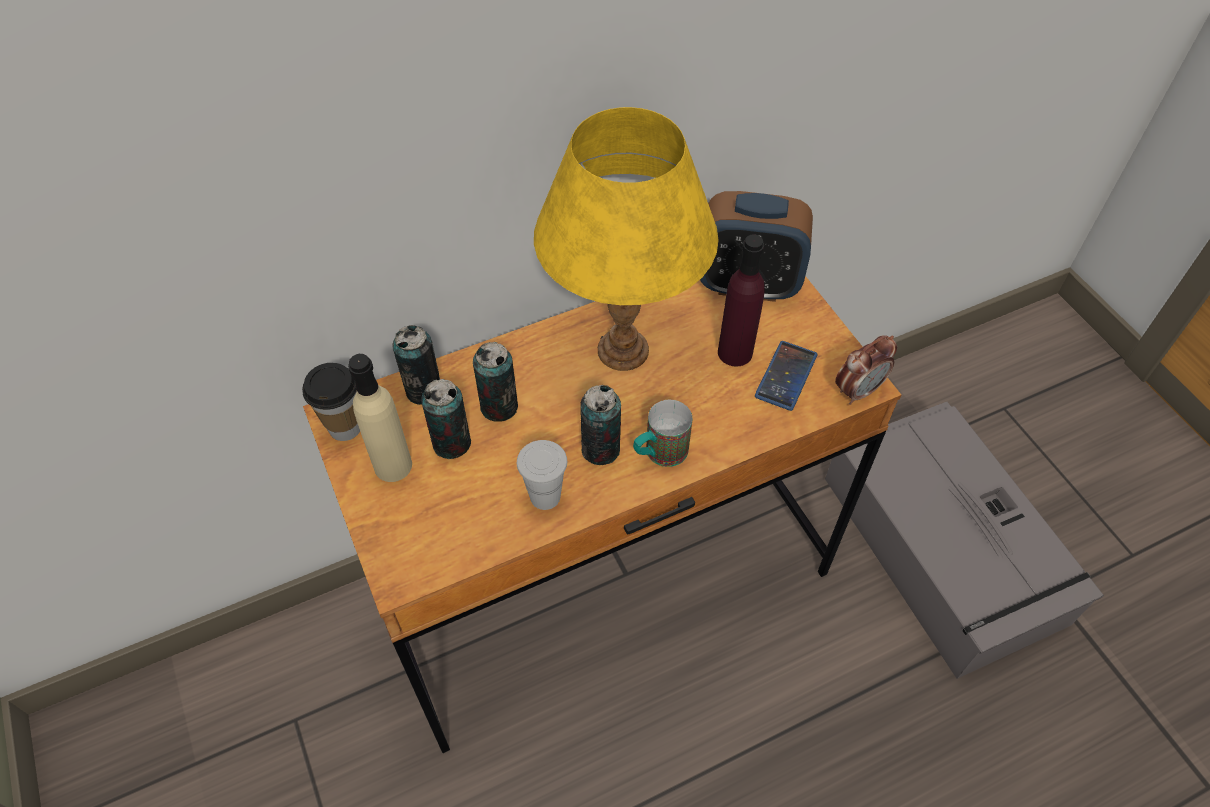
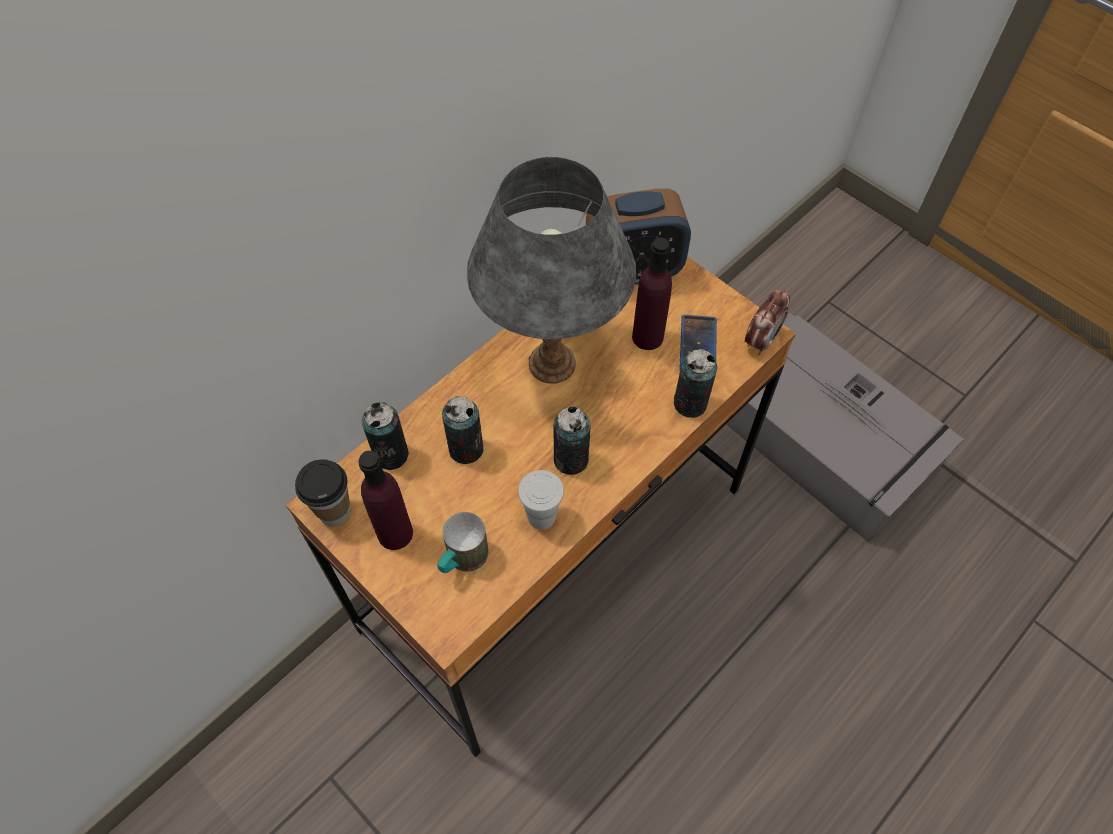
camera: 20 degrees left, 5 degrees up
beige bottle [348,354,412,482] -> purple bottle [358,451,413,550]
can [421,379,471,459] -> can moved to [674,349,717,418]
yellow table lamp [534,107,719,371] -> grey table lamp [467,157,636,384]
mug [633,400,692,467] -> mug moved to [437,512,489,573]

